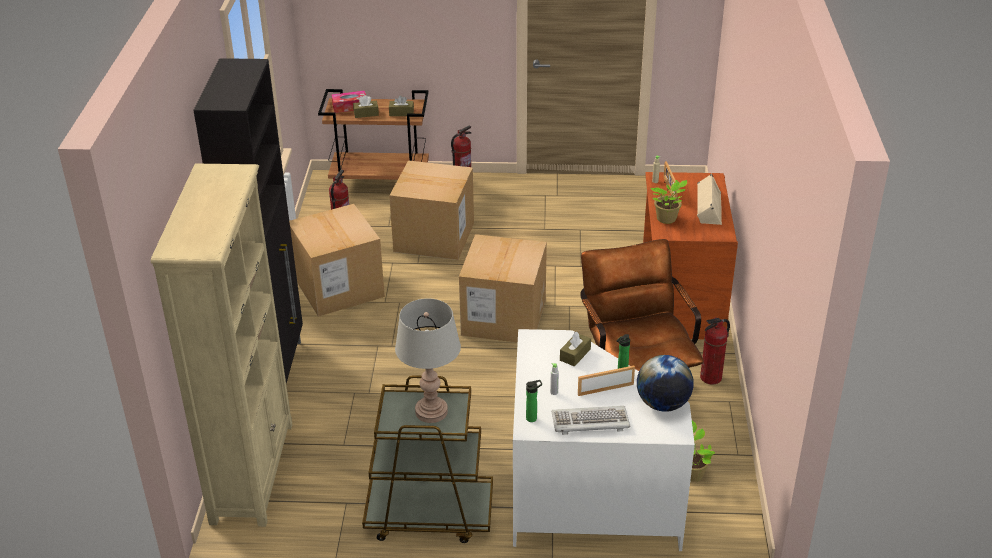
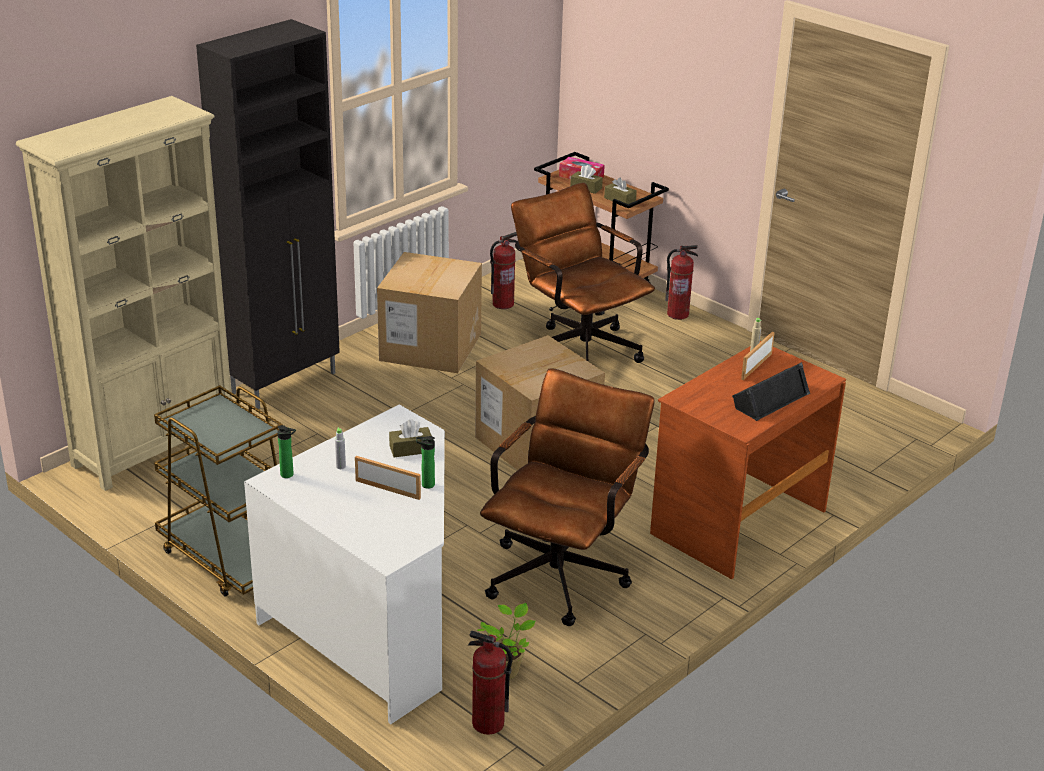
camera: 40 degrees right, 5 degrees down
cardboard box [389,161,474,260] -> brown office chair [511,183,655,363]
grey table lamp [395,298,461,423] -> none
keyboard [552,406,631,435] -> none
globe [637,355,694,412] -> none
potted plant [651,180,687,224] -> none
beige speaker [697,173,722,225] -> black speaker [732,362,810,421]
fire extinguisher [700,317,730,384] -> fire extinguisher moved to [468,631,512,735]

